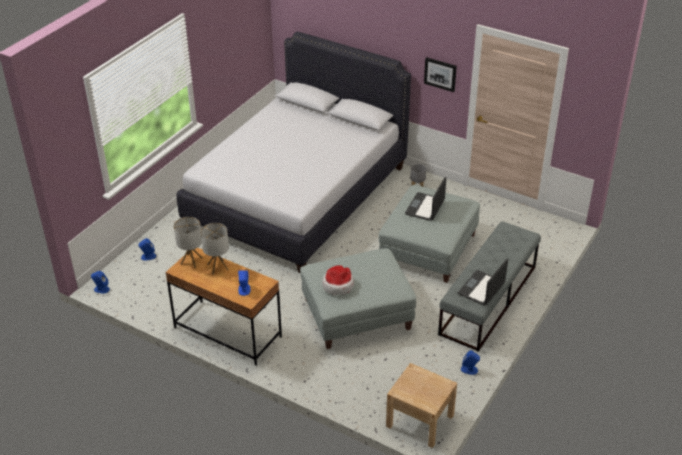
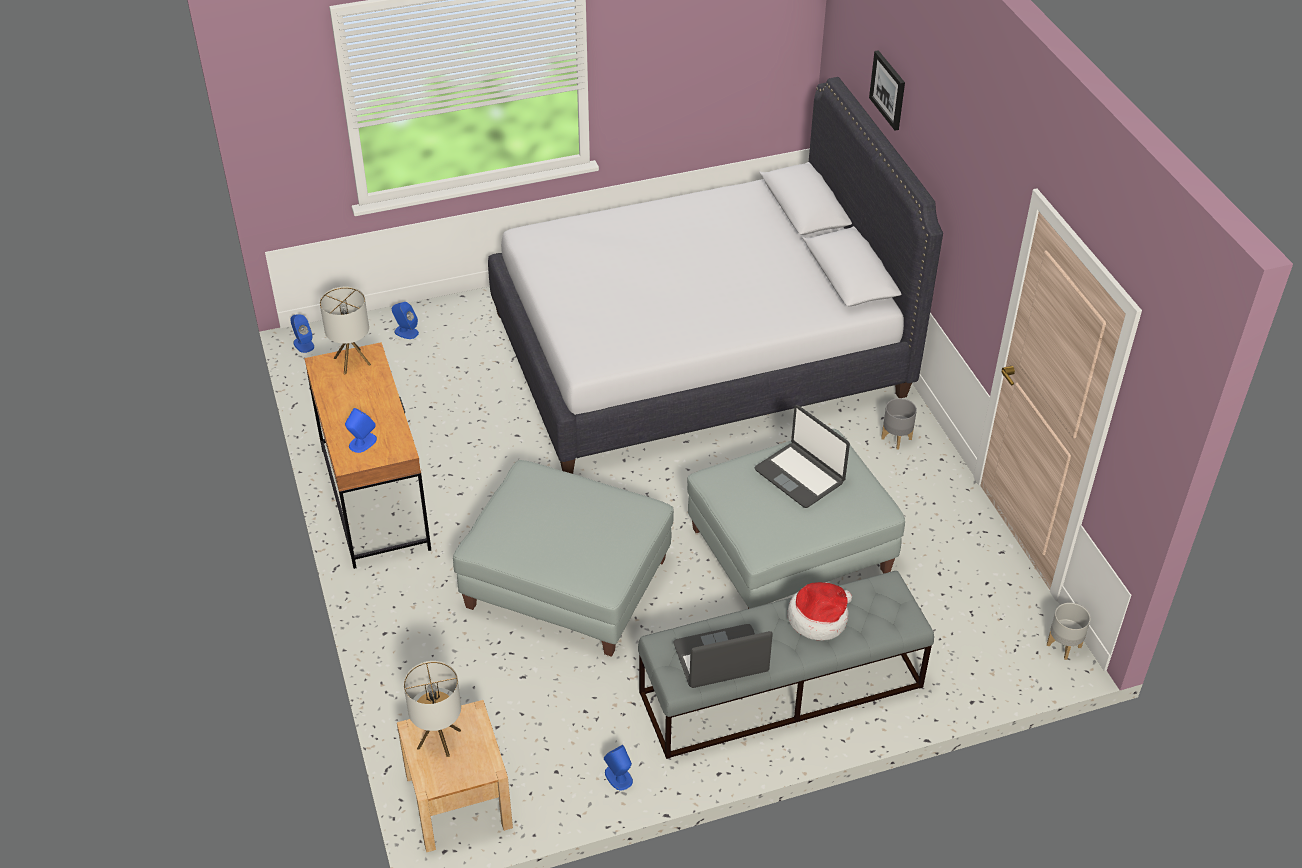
camera: 40 degrees right, 5 degrees up
table lamp [201,223,229,275] -> table lamp moved to [404,661,461,757]
hat [322,265,354,295] -> hat moved to [787,582,852,641]
laptop [405,177,446,221] -> laptop turned 105 degrees counterclockwise [755,405,850,508]
picture [424,57,457,92] -> picture moved to [869,50,905,130]
none -> grey planter [1047,603,1091,660]

